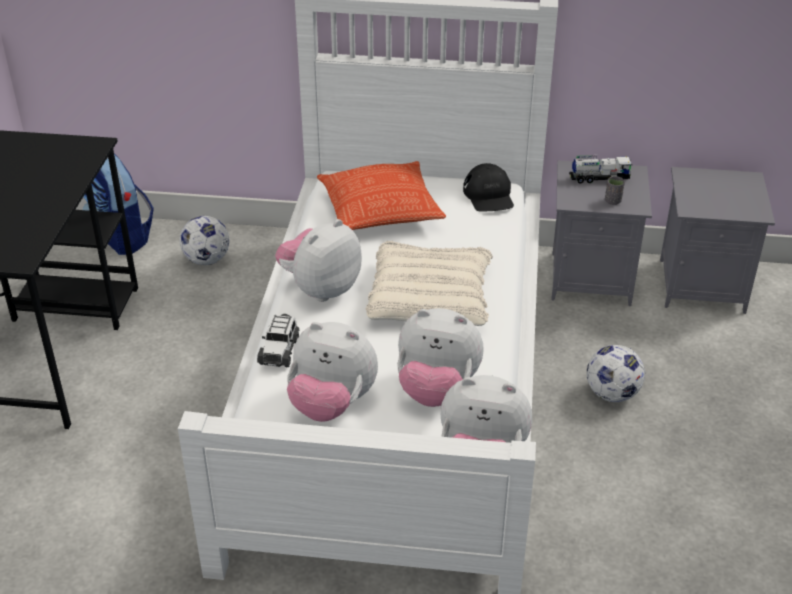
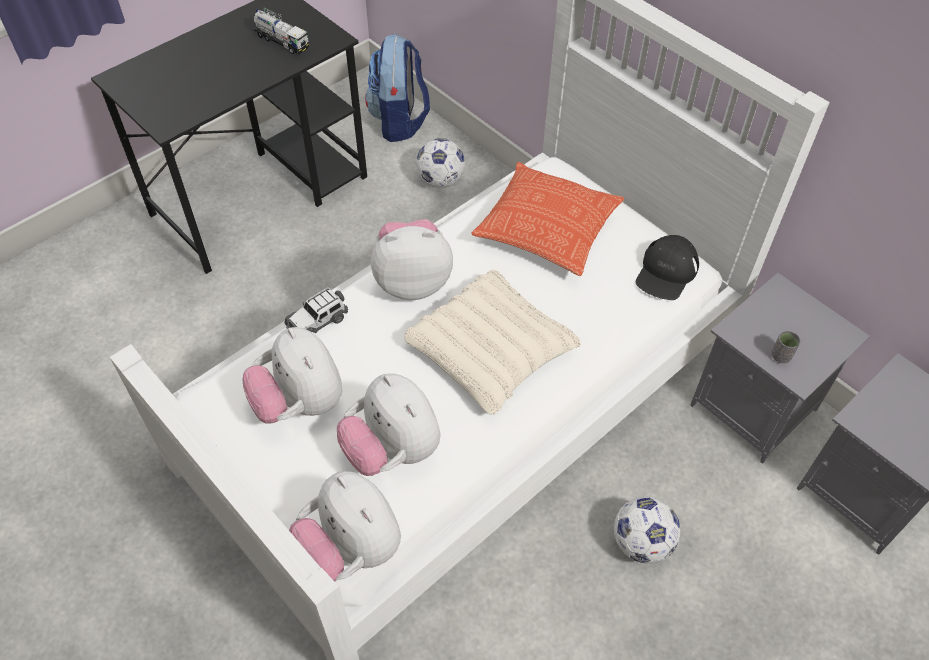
camera: 40 degrees right, 15 degrees up
toy truck [569,155,633,184] -> toy truck moved to [253,7,309,54]

